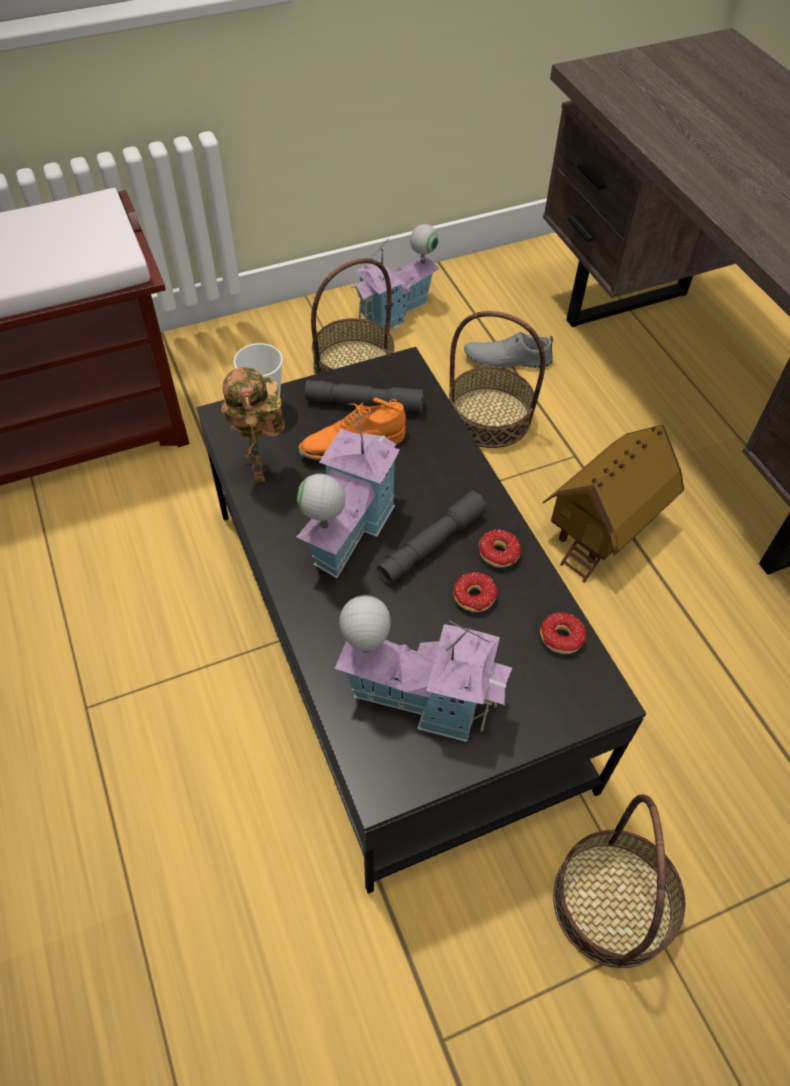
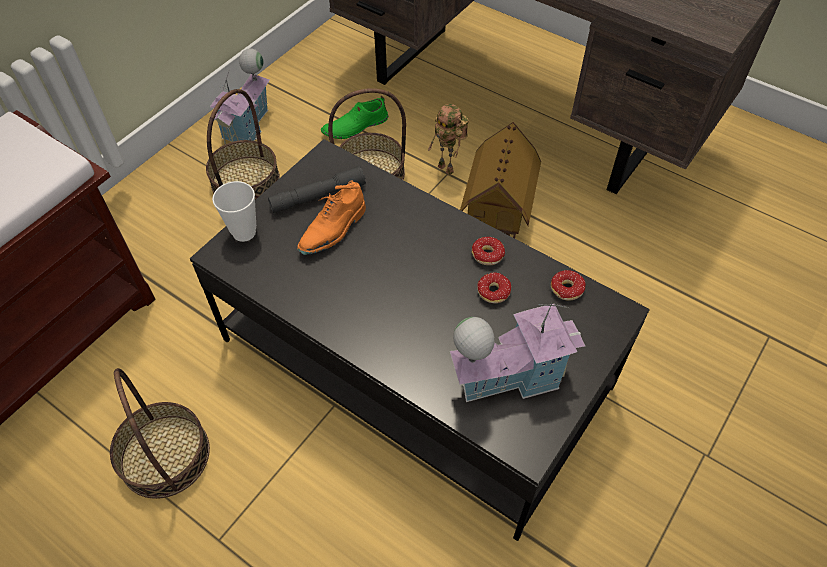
camera: 30 degrees left, 0 degrees up
toy robot [221,367,285,483] -> toy robot moved to [428,104,469,175]
toy house [297,411,400,578] -> none
grey flashlight [377,491,487,584] -> none
grey shoe [464,332,553,368] -> green shoe [321,96,389,139]
basket [553,794,685,968] -> basket moved to [110,368,210,499]

